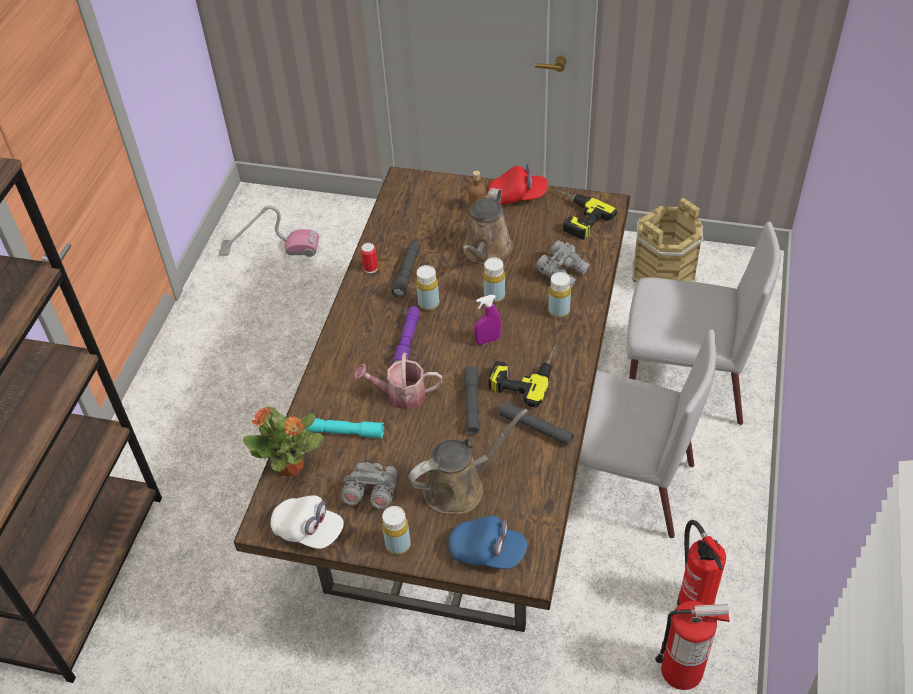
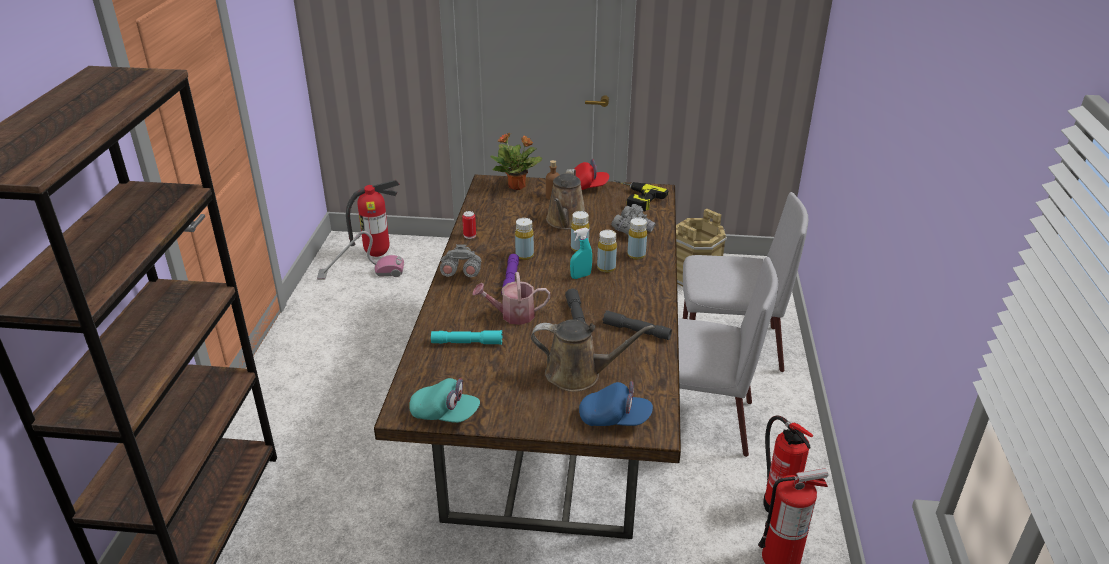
camera: 10 degrees left, 15 degrees down
potted plant [242,406,324,476] -> potted plant moved to [490,133,542,190]
white cap [270,495,344,549] -> turquoise cap [409,378,480,423]
grey binoculars [341,462,398,509] -> grey binoculars moved to [440,244,481,277]
yellow bottle [382,506,411,555] -> yellow bottle moved to [597,230,617,273]
grey flashlight [391,241,420,298] -> none
brown watering can [408,409,528,514] -> brown watering can turned 45 degrees clockwise [531,319,654,392]
purple spray bottle [474,295,501,345] -> turquoise spray bottle [570,228,592,279]
power drill [488,345,557,408] -> none
none -> fire extinguisher [346,180,400,257]

